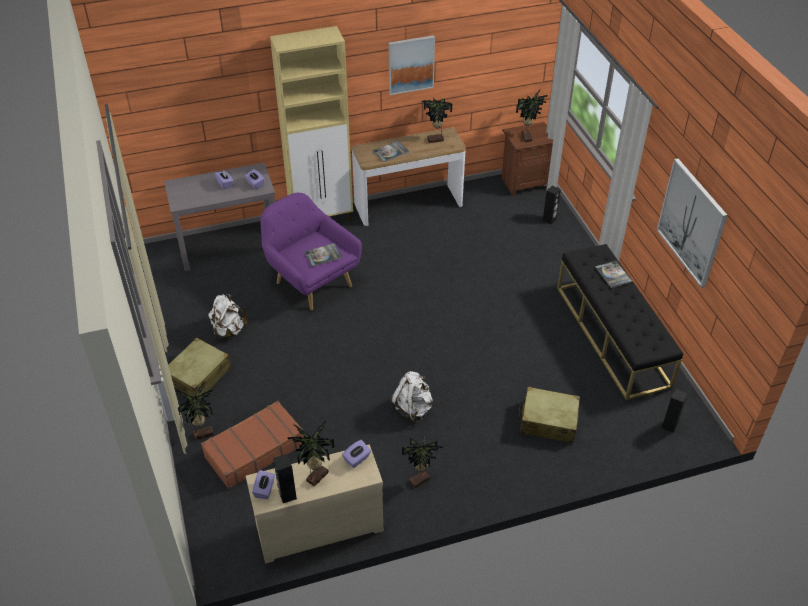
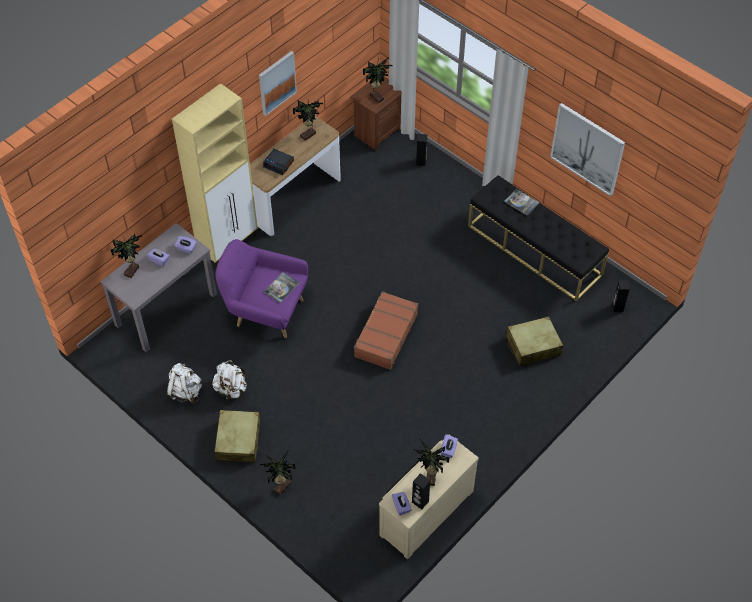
camera: 30 degrees left, 10 degrees up
brown suitcase [201,401,304,489] -> brown suitcase moved to [354,291,418,370]
book [373,141,409,162] -> alarm clock [263,149,294,175]
white backpack [391,371,433,422] -> white backpack moved to [167,363,202,404]
potted plant [402,435,442,488] -> potted plant moved to [111,234,142,278]

